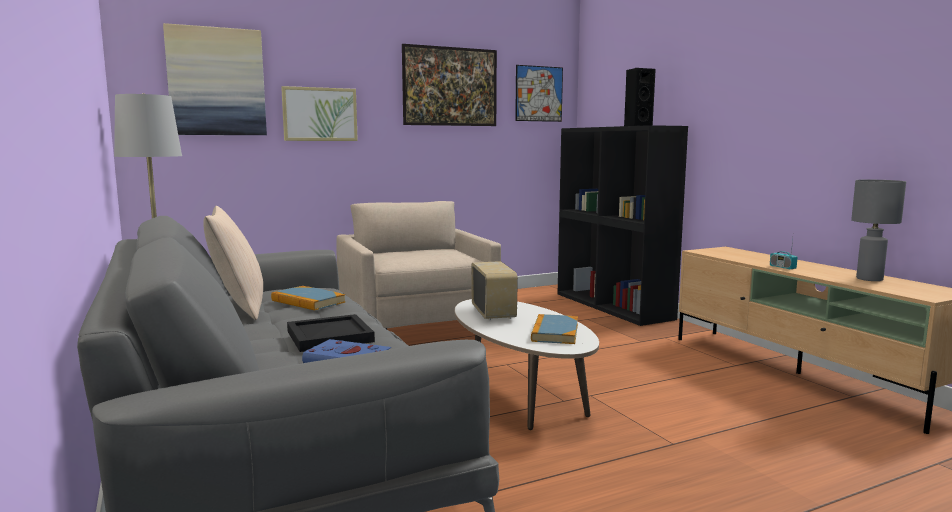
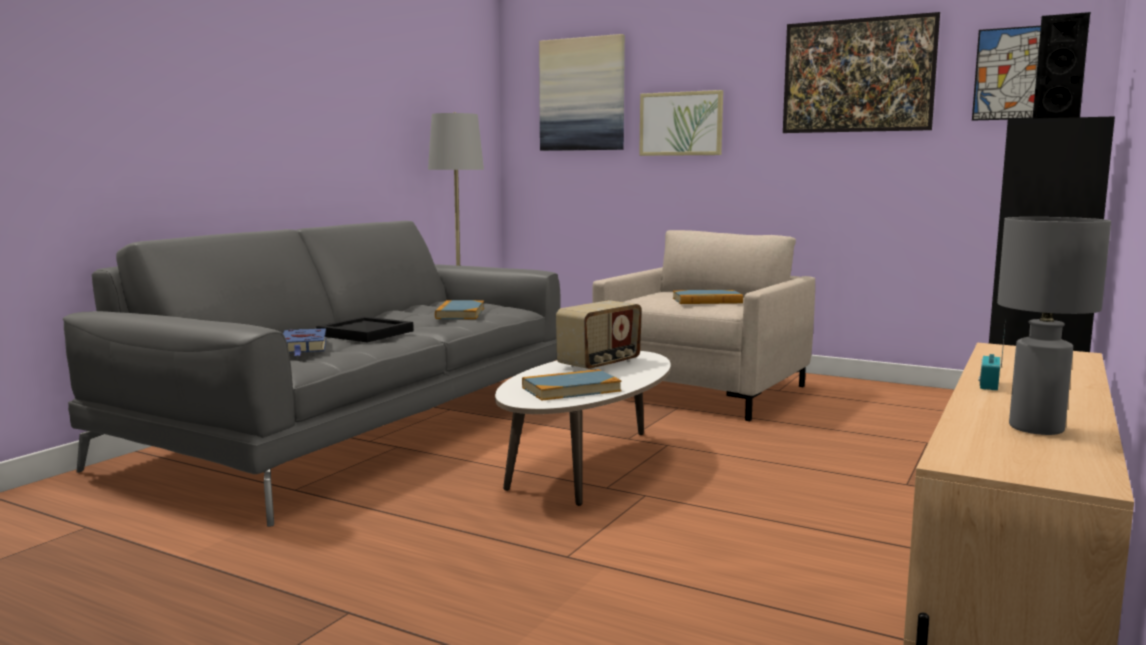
camera: 55 degrees right, 0 degrees up
beige pillow [203,206,263,320] -> none
none -> book [673,290,743,304]

